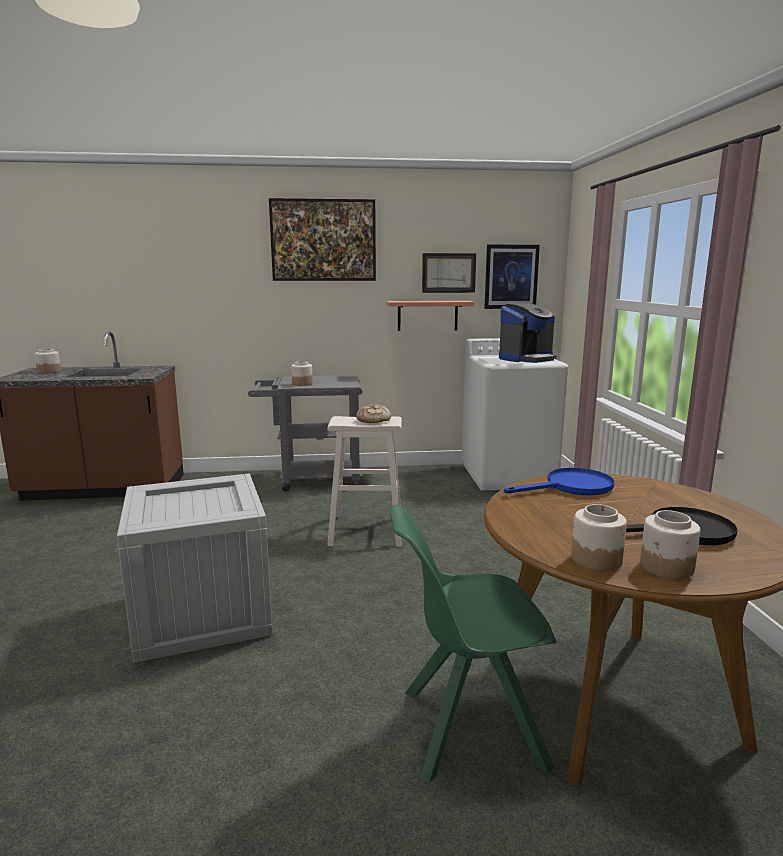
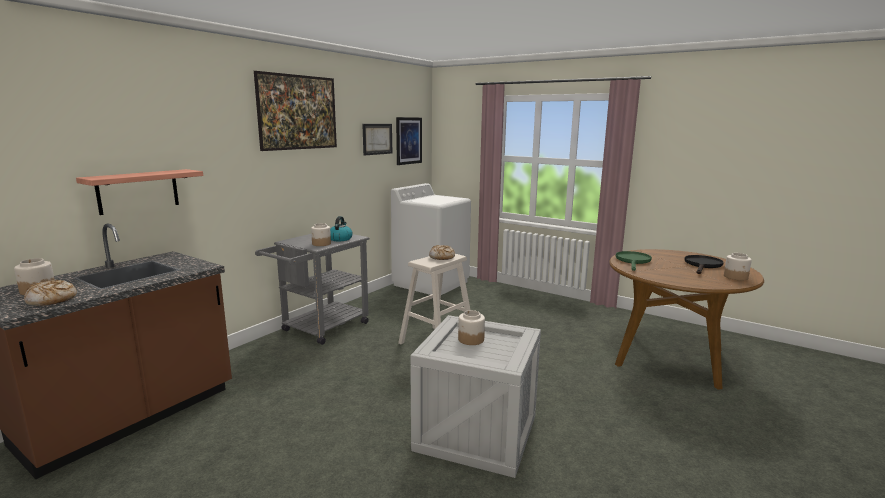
camera: 50 degrees left, 0 degrees up
shelf [387,301,475,331] -> shelf moved to [76,169,203,215]
green chair [390,504,556,783] -> none
coffee machine [499,303,557,363] -> none
blue frying pan [504,468,614,495] -> green frying pan [616,251,652,271]
jar [571,504,627,571] -> jar moved to [458,310,485,345]
none -> bread [24,280,77,306]
none -> kettle [330,216,353,241]

